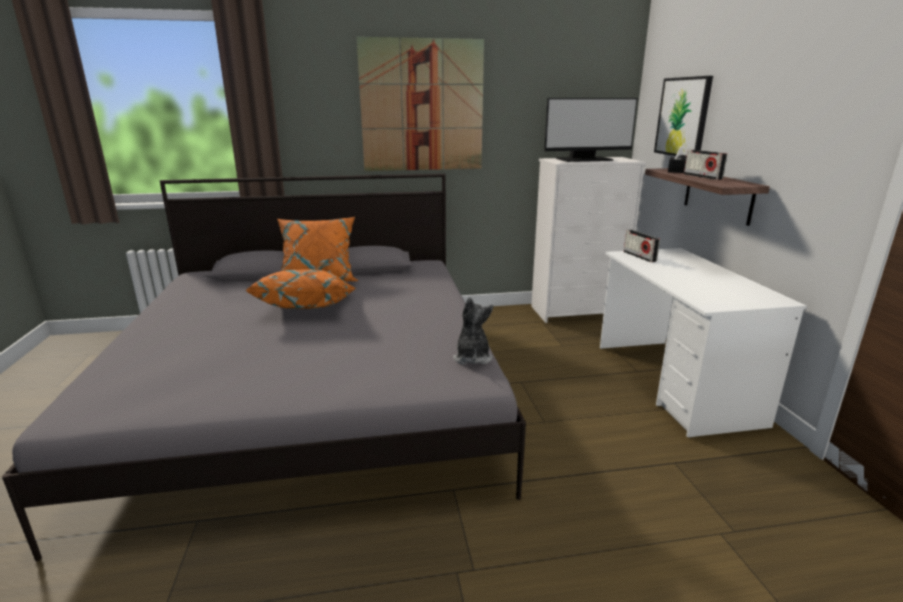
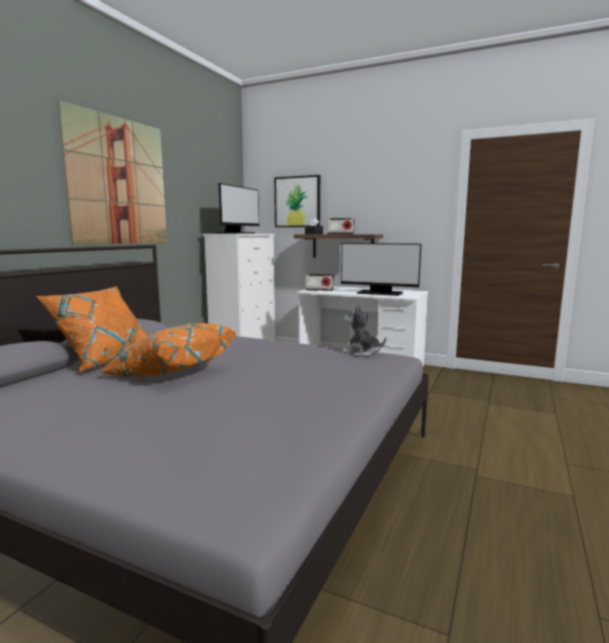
camera: 55 degrees left, 10 degrees down
none -> monitor [341,243,421,296]

